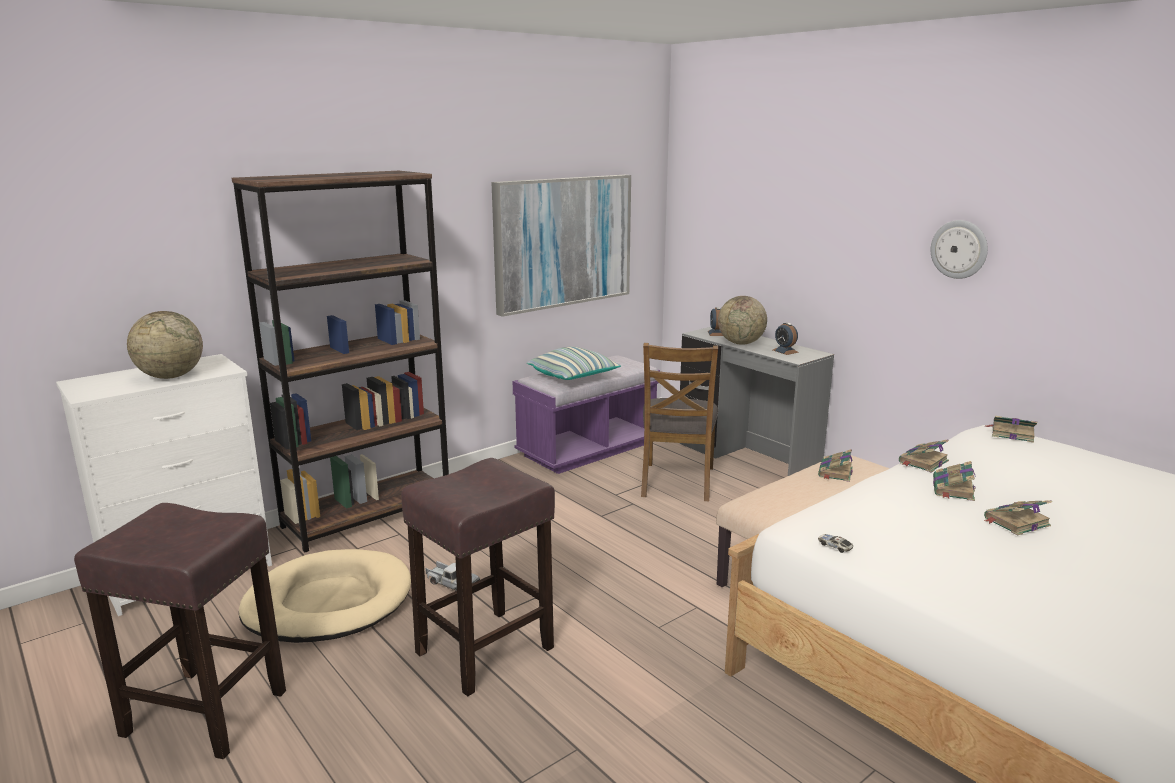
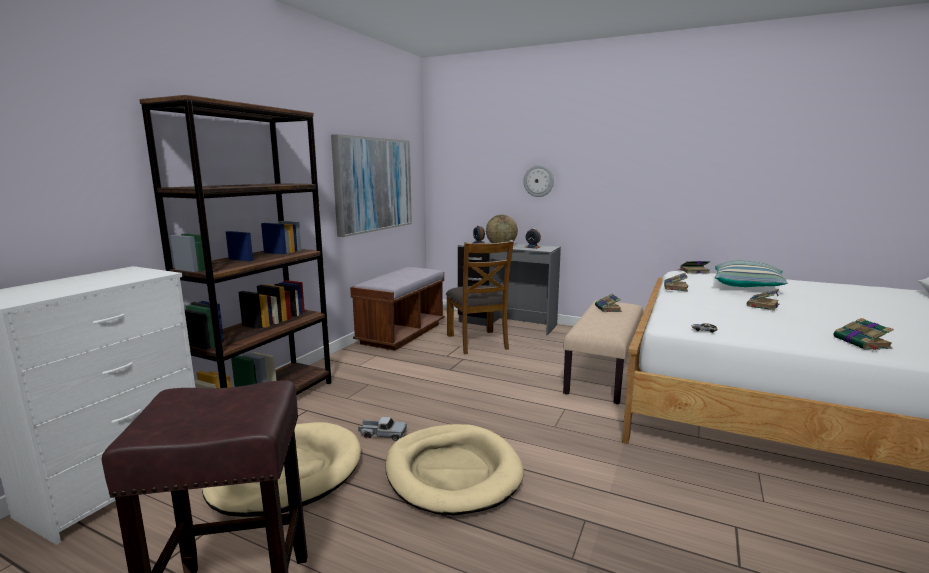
camera: 25 degrees left, 5 degrees down
globe [127,311,203,379] -> none
brown stool [401,458,555,696] -> beige dog bed [385,424,524,515]
purple bench [513,355,660,474] -> brown bench [350,267,445,351]
pillow [527,347,621,380] -> pillow moved to [715,260,788,287]
wall clock [931,220,988,279] -> wall clock moved to [524,165,554,197]
book [933,461,976,501] -> book moved to [834,318,894,350]

